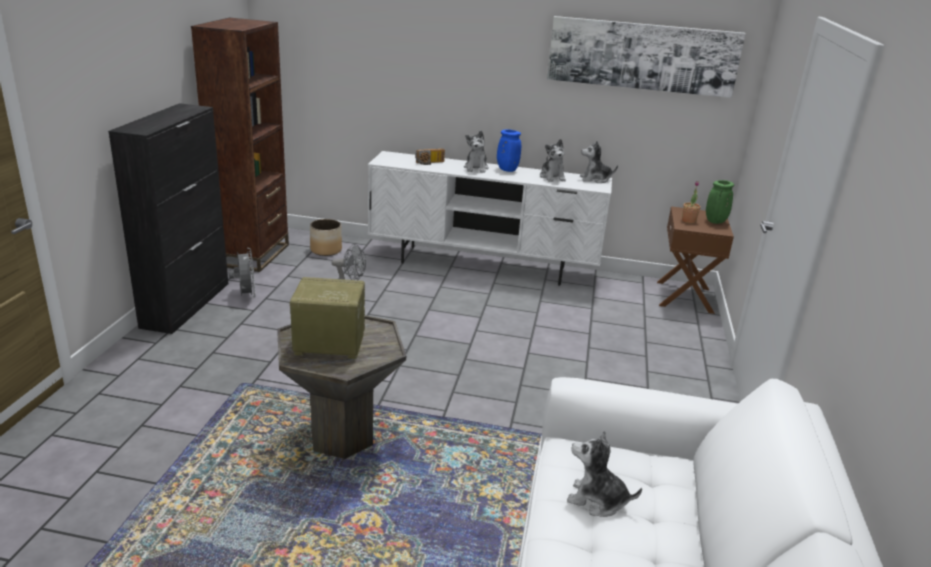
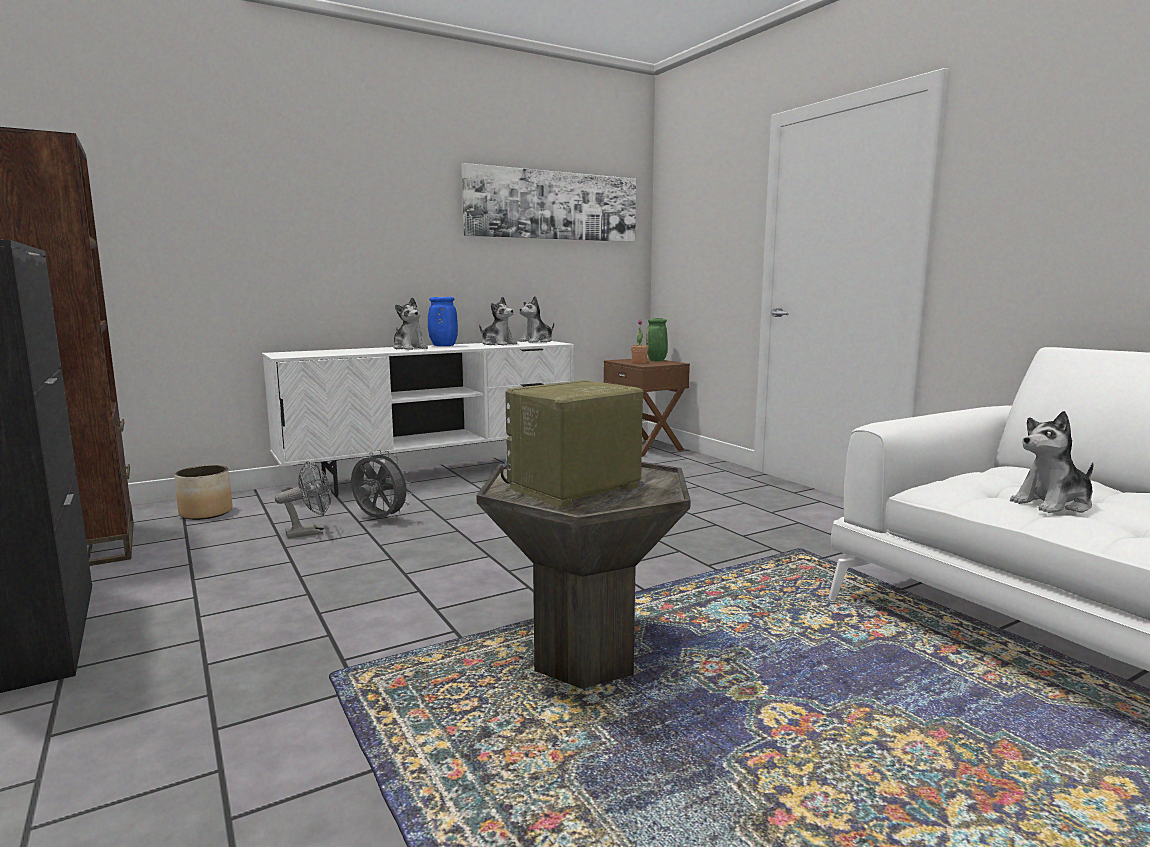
camera: 40 degrees left, 15 degrees down
grey fan [229,248,255,298] -> grey fan moved to [351,450,412,519]
radio [415,149,445,165] -> none

